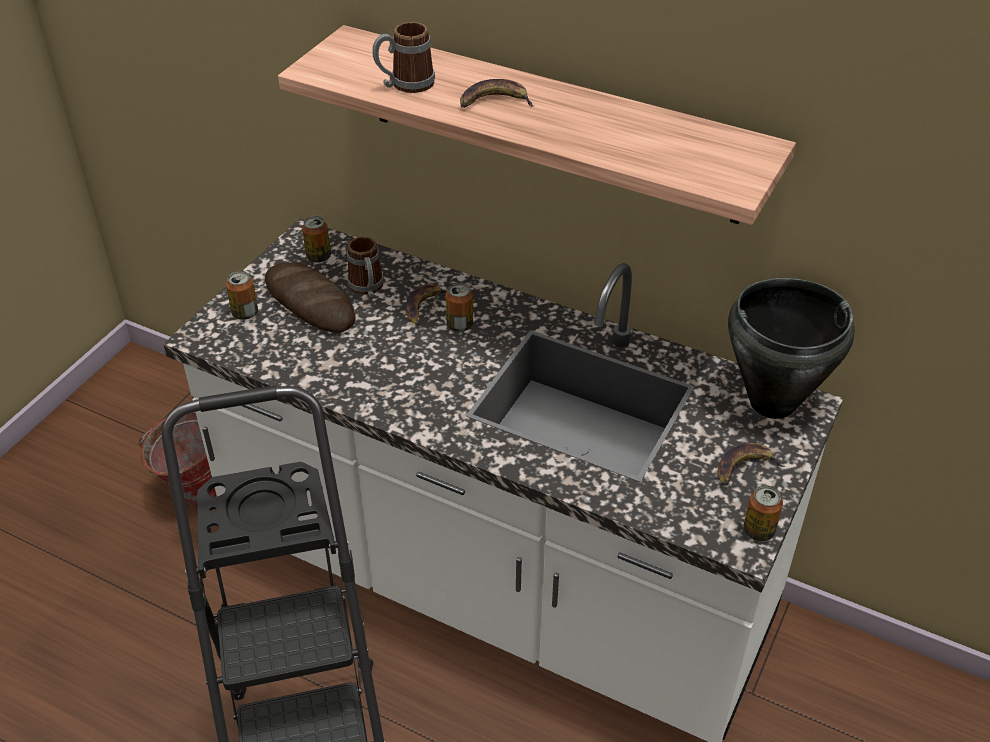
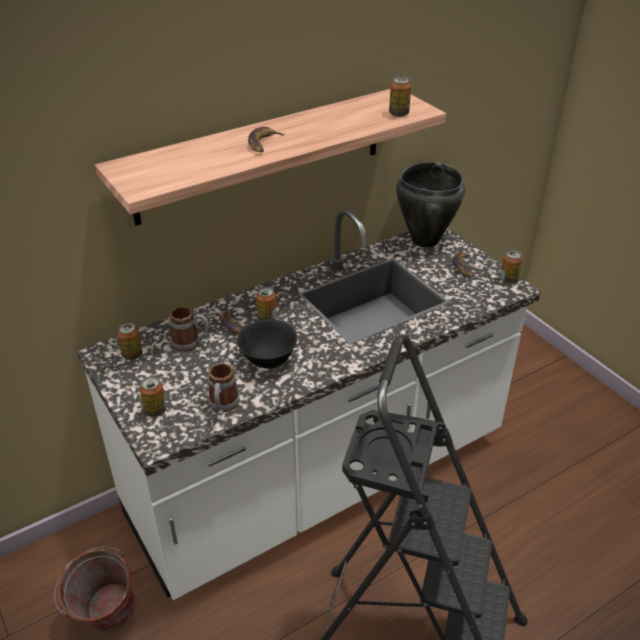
camera: 60 degrees left, 5 degrees down
bread [265,262,356,333] -> none
mug [372,22,435,93] -> mug moved to [208,363,240,415]
none -> black bowl [237,319,297,369]
none -> can [389,77,411,117]

